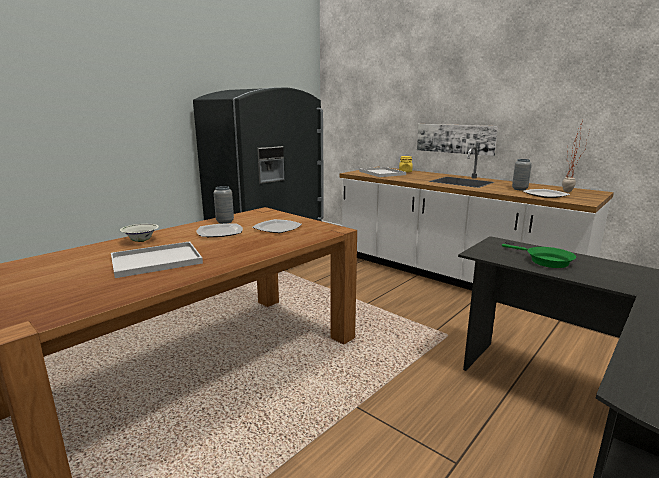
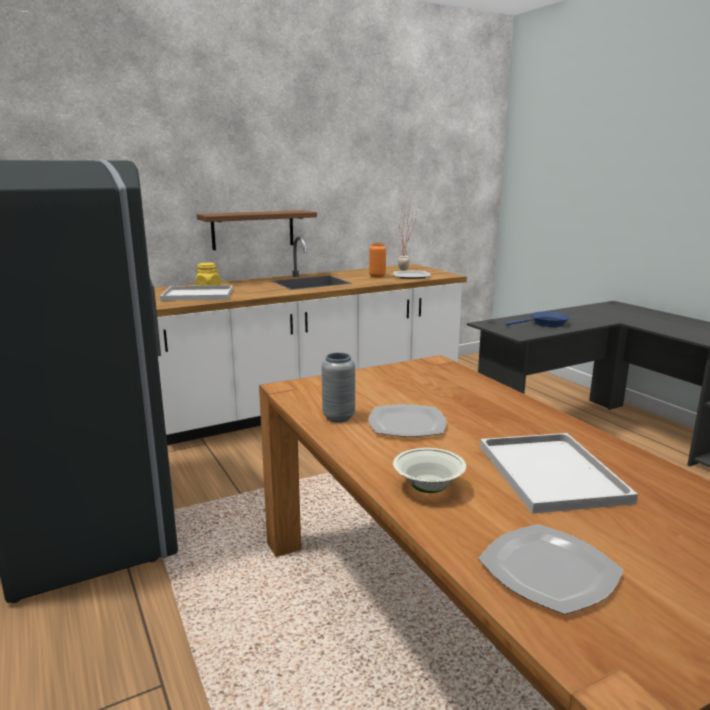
camera: 70 degrees left, 0 degrees up
plate [253,219,302,233] -> plate moved to [478,524,623,614]
picture [417,124,498,156] -> shelf [197,210,317,250]
green frying pan [502,244,576,268] -> blue frying pan [505,311,570,327]
grey vase [512,159,532,190] -> orange vase [369,243,386,278]

